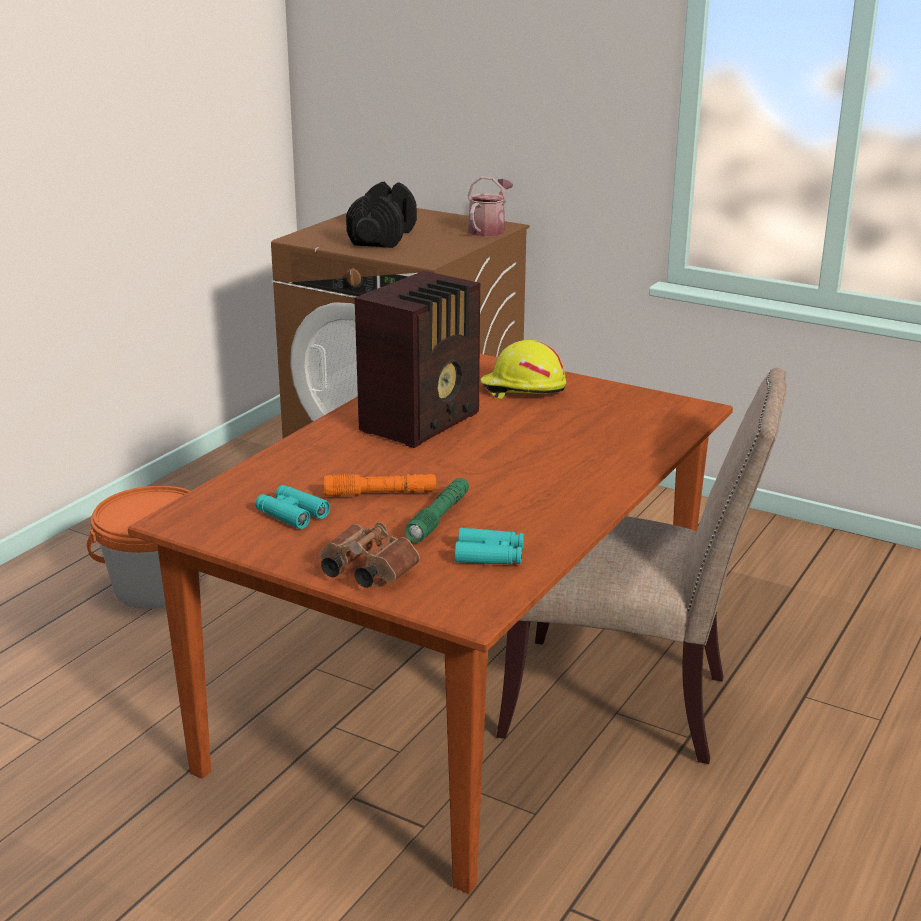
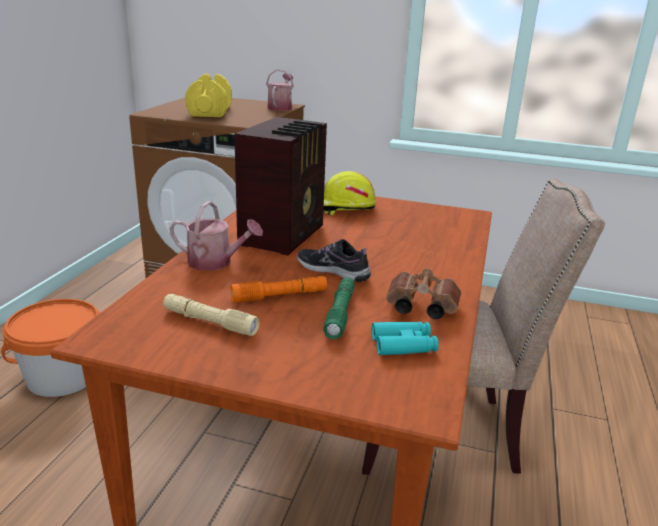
camera: 15 degrees left, 0 degrees up
turquoise binoculars [255,485,330,529] -> beige flashlight [163,294,260,336]
brown binoculars [320,522,420,588] -> brown binoculars moved to [386,268,461,319]
black dumbbell [346,182,417,248] -> yellow dumbbell [185,74,232,117]
none -> watering can [169,201,263,271]
none -> shoe [297,239,371,282]

